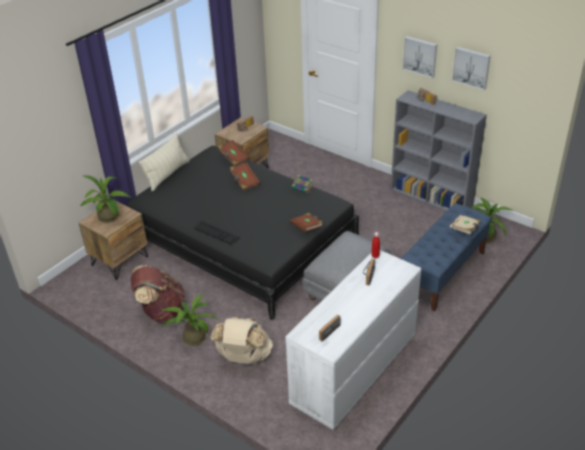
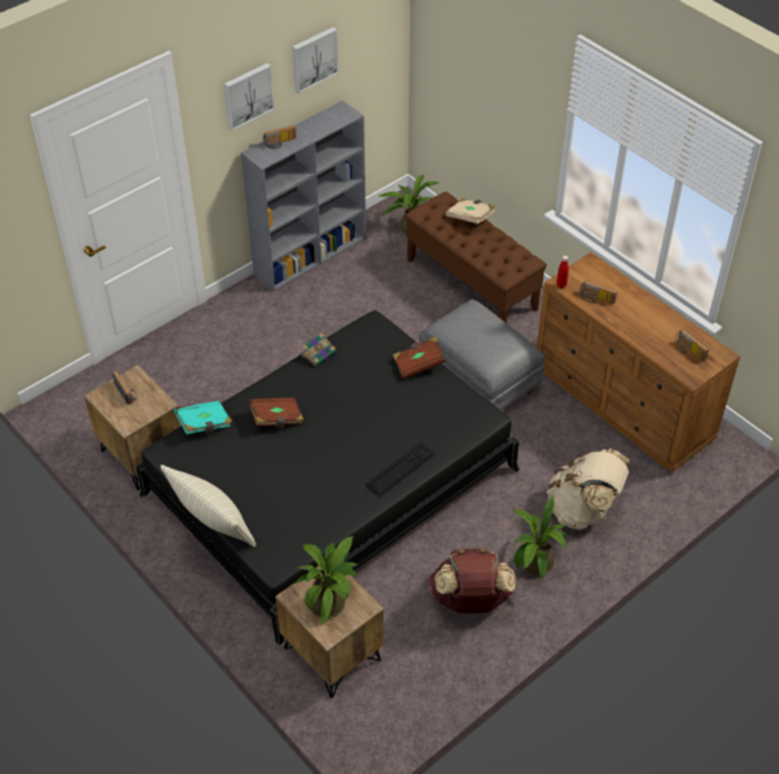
camera: 80 degrees left, 10 degrees up
brown book [218,140,250,166] -> turquoise book [174,401,232,434]
white dresser [285,250,421,430] -> brown dresser [537,252,740,472]
blue bench [401,203,492,312] -> brown bench [405,192,547,323]

